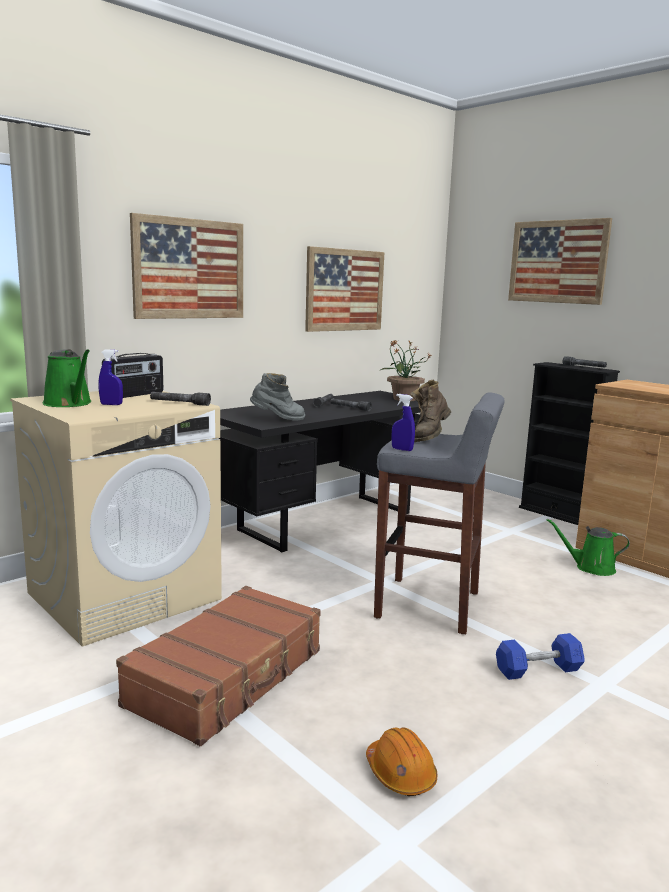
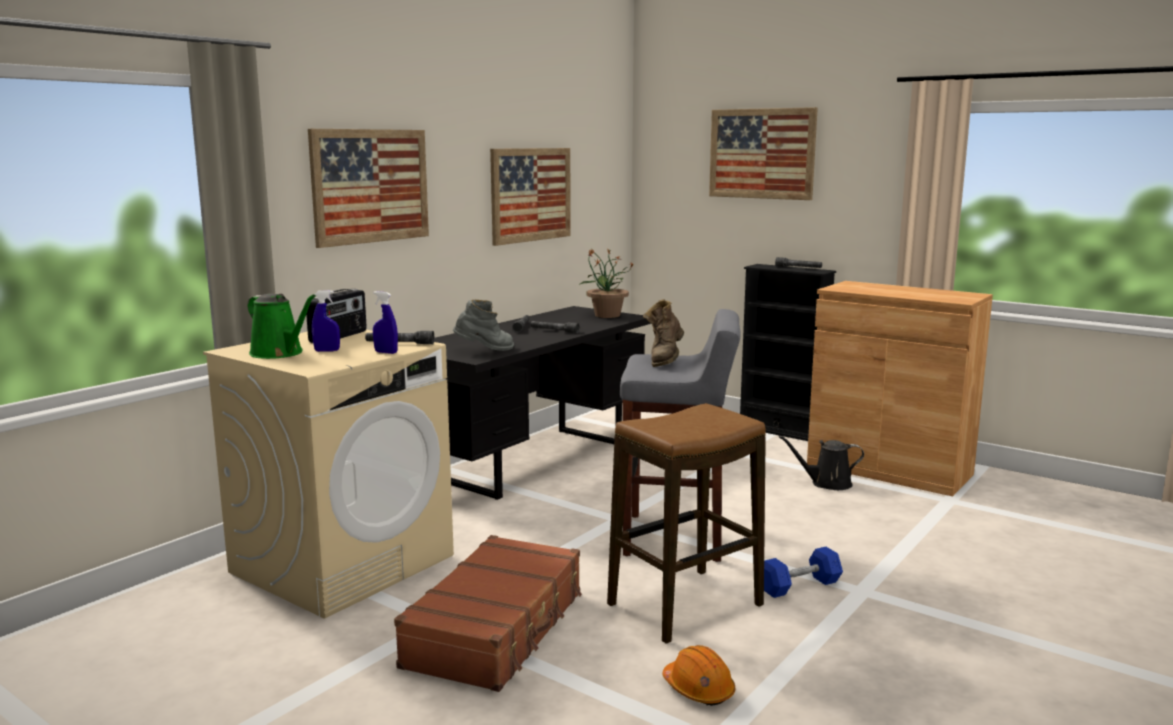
camera: 10 degrees left, 0 degrees up
blue spray bottle [392,394,415,451] -> blue spray bottle moved to [373,291,398,354]
green watering can [547,519,630,576] -> black watering can [779,436,864,490]
none -> stool [607,403,766,644]

